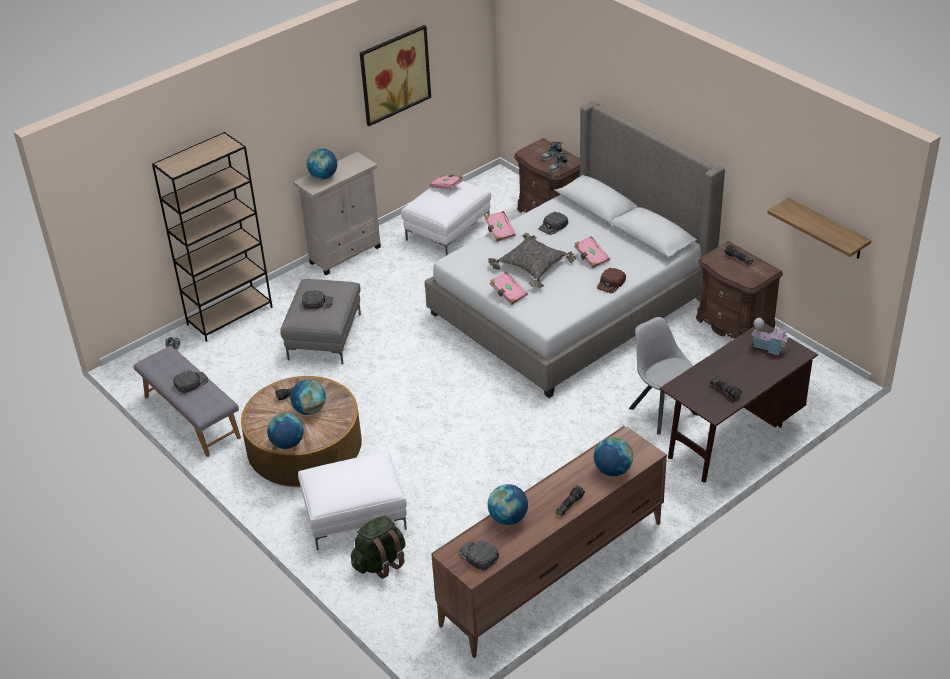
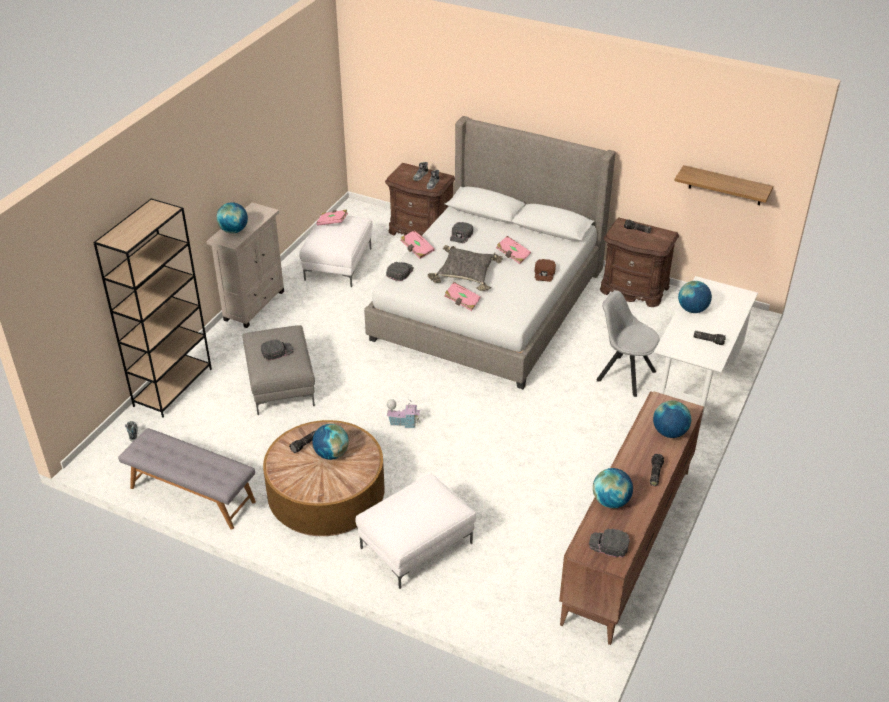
camera: 25 degrees left, 0 degrees up
black cap [173,370,208,394] -> black cap moved to [386,262,414,282]
globe [267,413,304,449] -> globe moved to [678,281,712,313]
green backpack [351,516,406,579] -> none
picture [360,25,431,126] -> none
brown desk [660,323,818,483] -> white desk [654,276,758,427]
toy house [751,318,789,355] -> toy house moved to [387,399,420,428]

